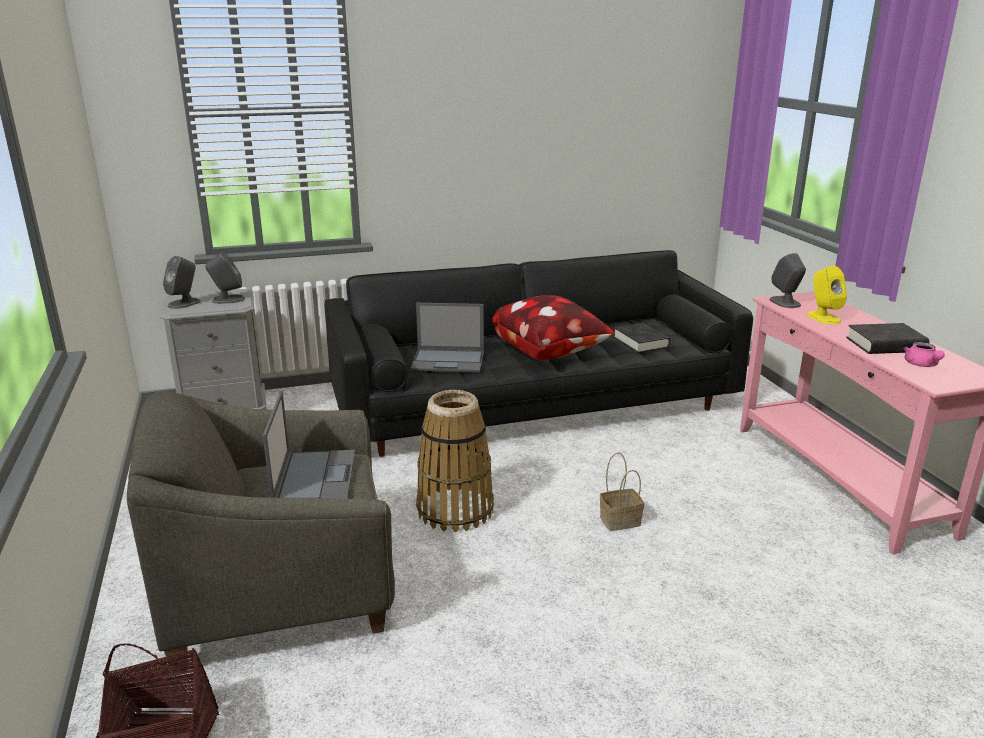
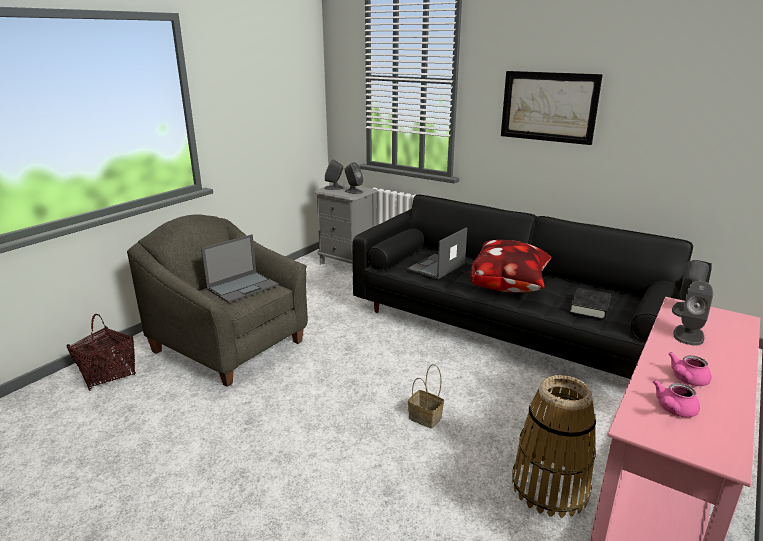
camera: 50 degrees right, 0 degrees up
laptop [410,303,484,372] -> laptop turned 75 degrees clockwise [407,228,467,279]
basket [416,390,494,532] -> basket moved to [512,375,596,518]
yellow speaker [807,266,847,324] -> grey speaker [673,281,713,346]
black book [846,323,930,354] -> pink teapot [668,352,712,386]
none -> picture [501,71,603,145]

